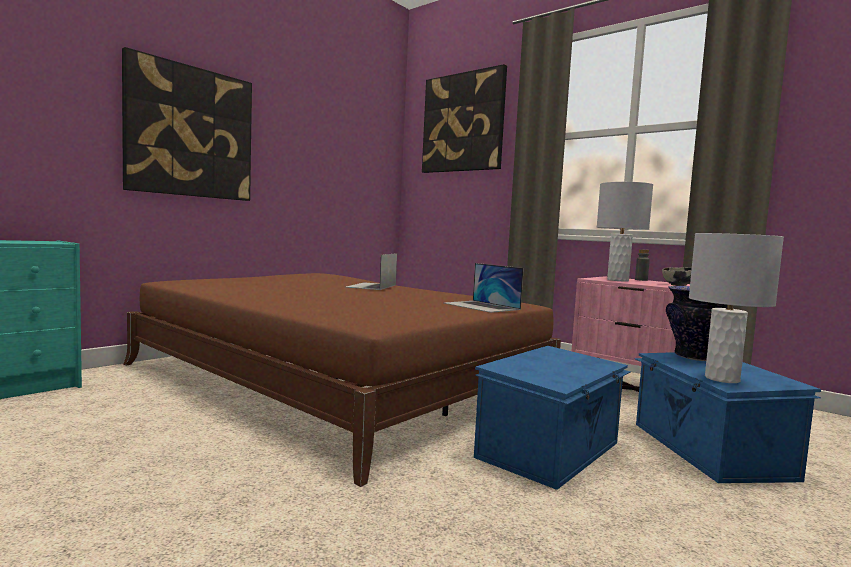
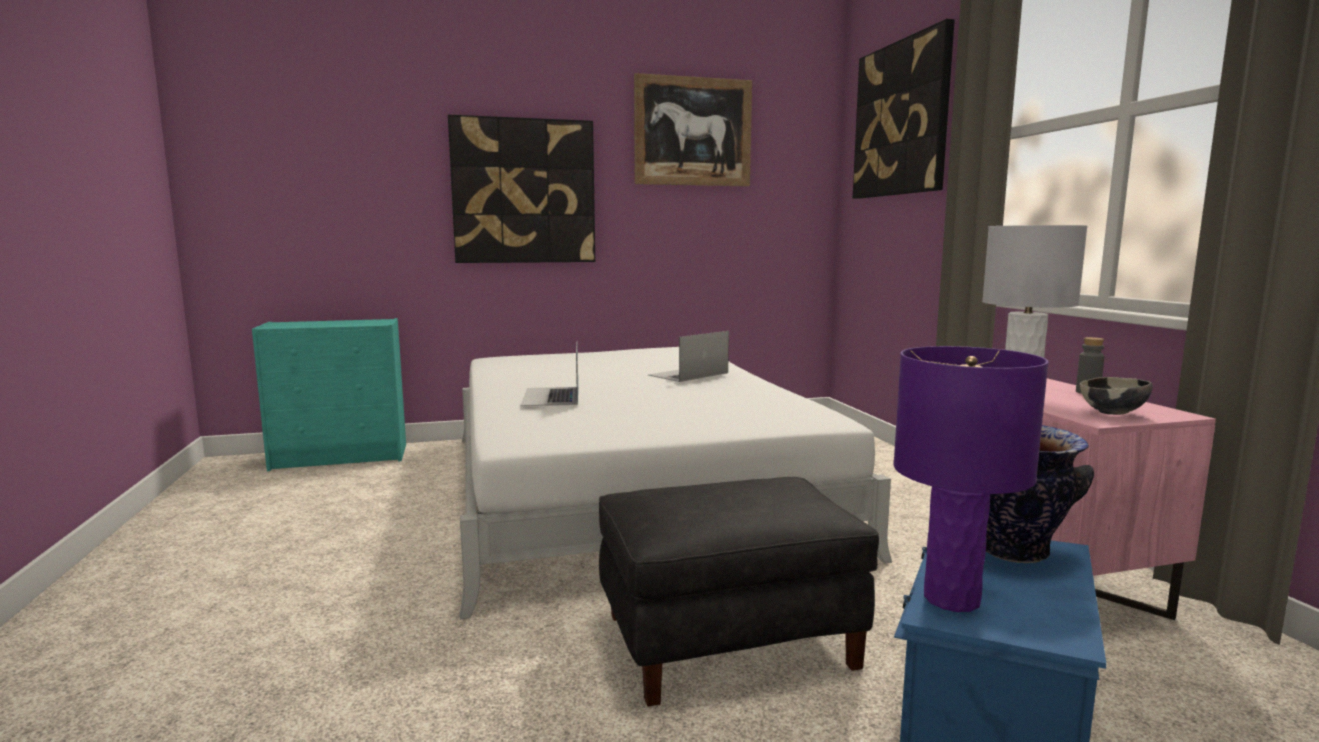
camera: 35 degrees right, 5 degrees up
brown bed [123,273,561,487] -> white bed [460,347,892,619]
laptop [444,263,524,313] -> laptop moved to [521,344,578,406]
blue storage box [474,346,630,490] -> black ottoman [599,477,879,706]
grey table lamp [689,233,784,383] -> purple table lamp [893,346,1049,612]
none -> picture [634,73,752,186]

